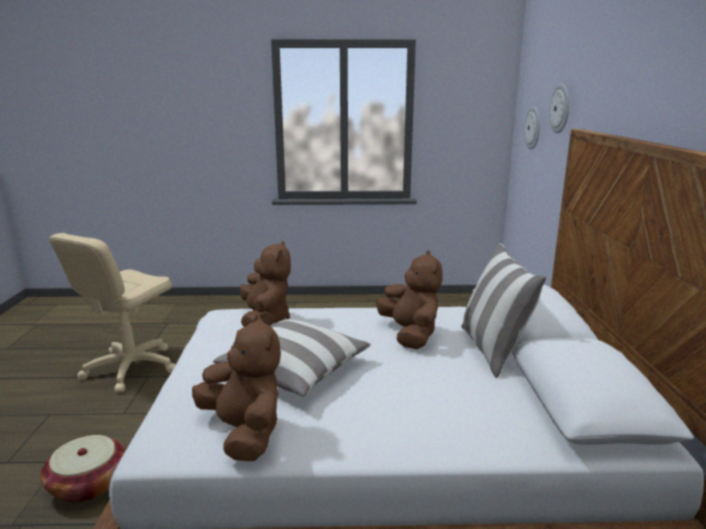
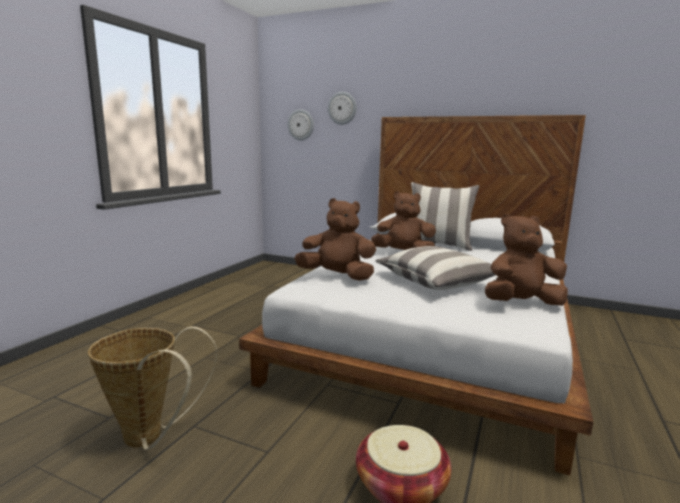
camera: 65 degrees left, 5 degrees down
beige office chair [49,233,176,393] -> basket [88,326,217,450]

